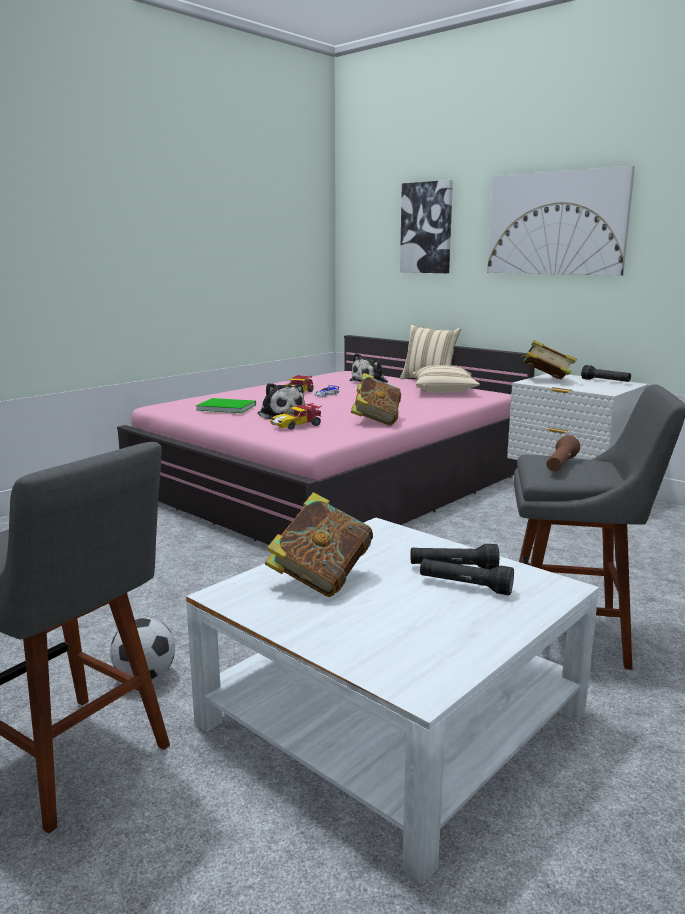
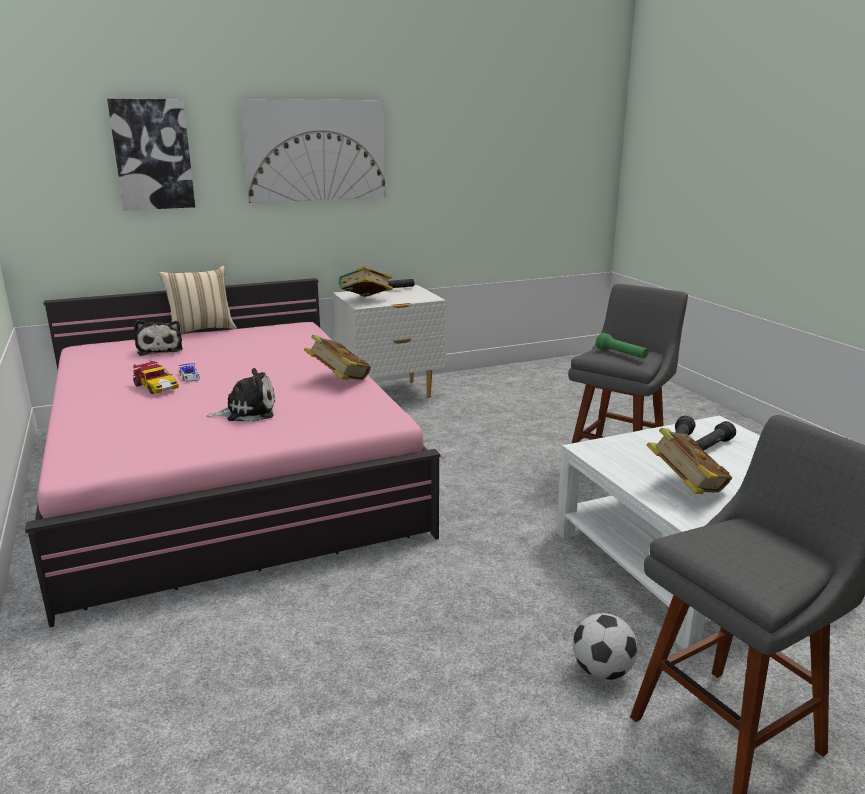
camera: 65 degrees left, 5 degrees up
green book [196,398,256,413] -> none
toy car [270,403,321,430] -> none
beige pillow [412,365,480,393] -> none
brown flashlight [547,435,580,472] -> green flashlight [596,333,648,359]

